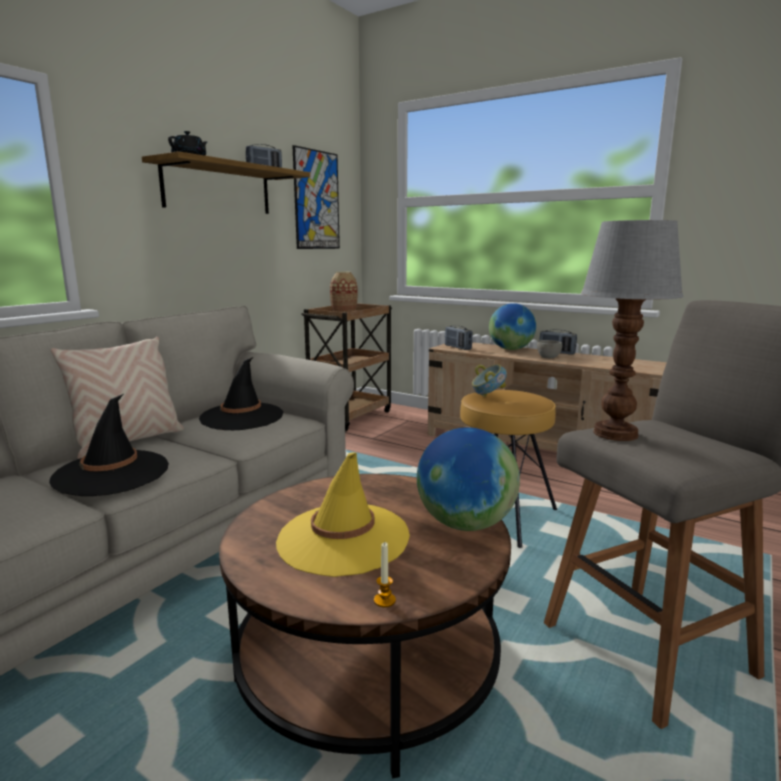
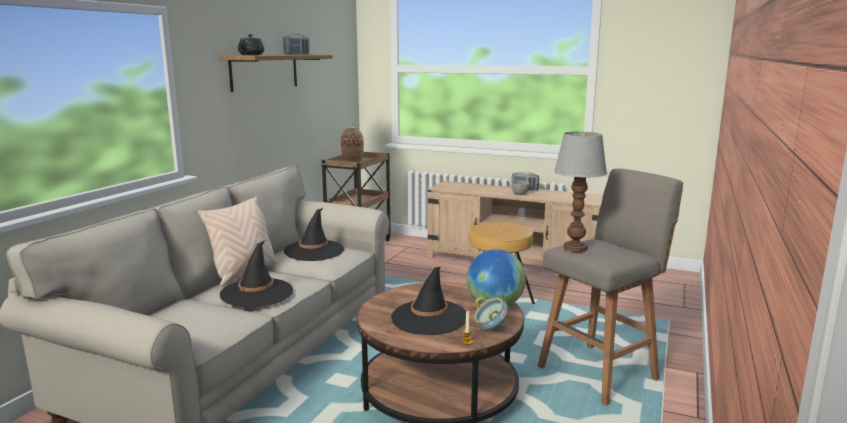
camera: 10 degrees left, 0 degrees up
yellow hat [276,452,410,577] -> black hat [391,267,466,335]
picture [292,145,340,249] -> none
radio [445,325,473,350] -> none
bowl [472,364,507,397] -> bowl moved to [474,297,508,331]
globe [489,303,536,350] -> none

